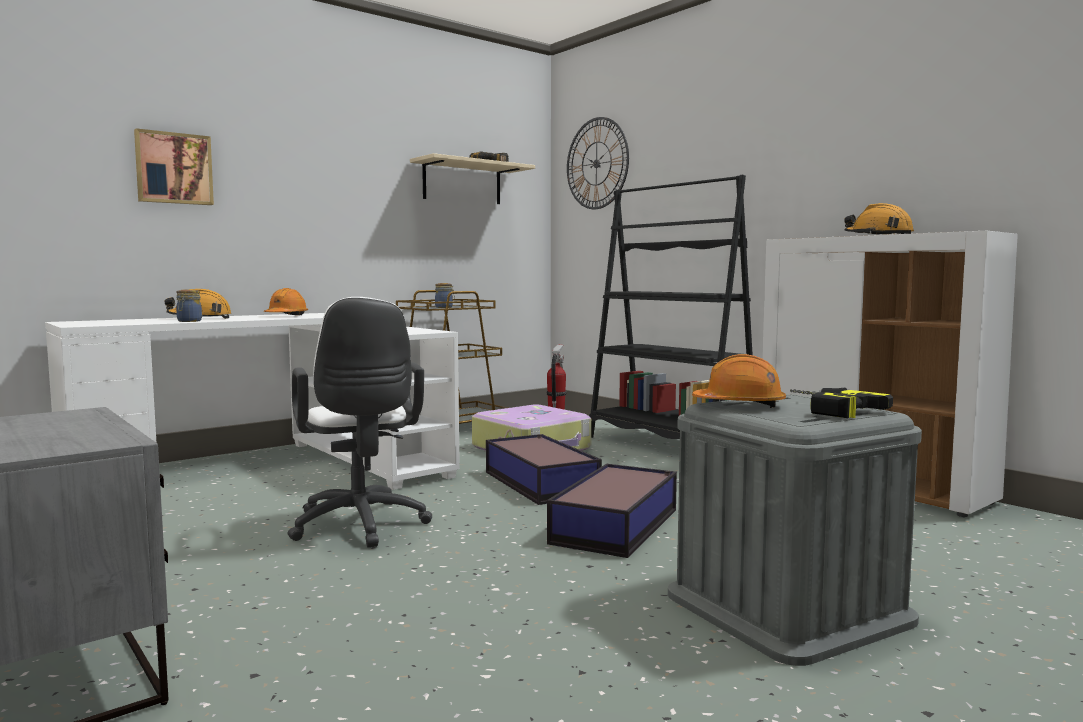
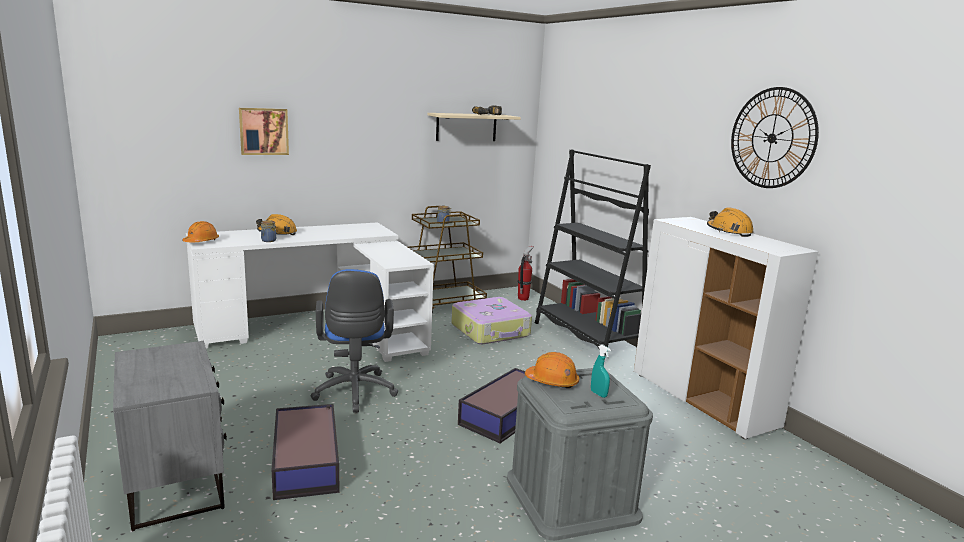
camera: 10 degrees right, 10 degrees up
orange hard hat [264,288,308,315] -> orange hard hat moved to [182,221,219,243]
white office chair [287,297,432,548] -> blue office chair [311,269,398,413]
storage box [486,434,602,505] -> storage box moved to [272,404,340,500]
wall clock [567,117,629,209] -> wall clock moved to [731,87,819,188]
power drill [790,388,893,418] -> turquoise spray bottle [591,345,611,398]

